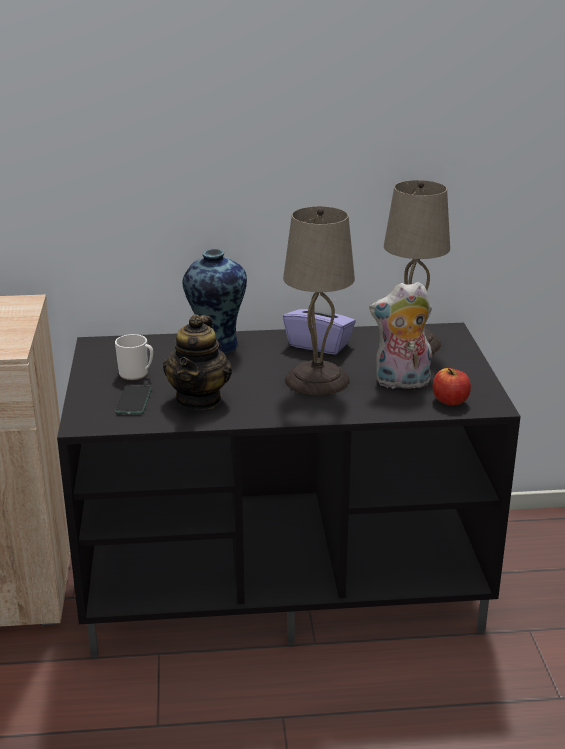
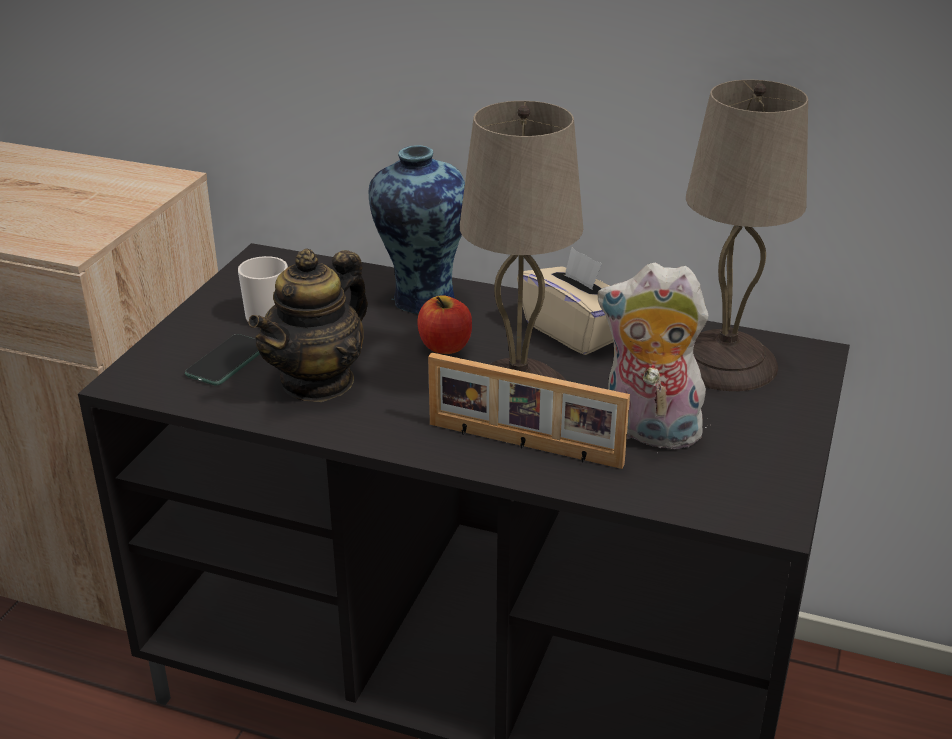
camera: 25 degrees right, 5 degrees up
purple tissue box [283,294,356,355] -> beige tissue box [517,247,614,355]
apple [433,368,471,405] -> apple moved to [418,295,472,354]
none -> picture frame [428,353,630,469]

